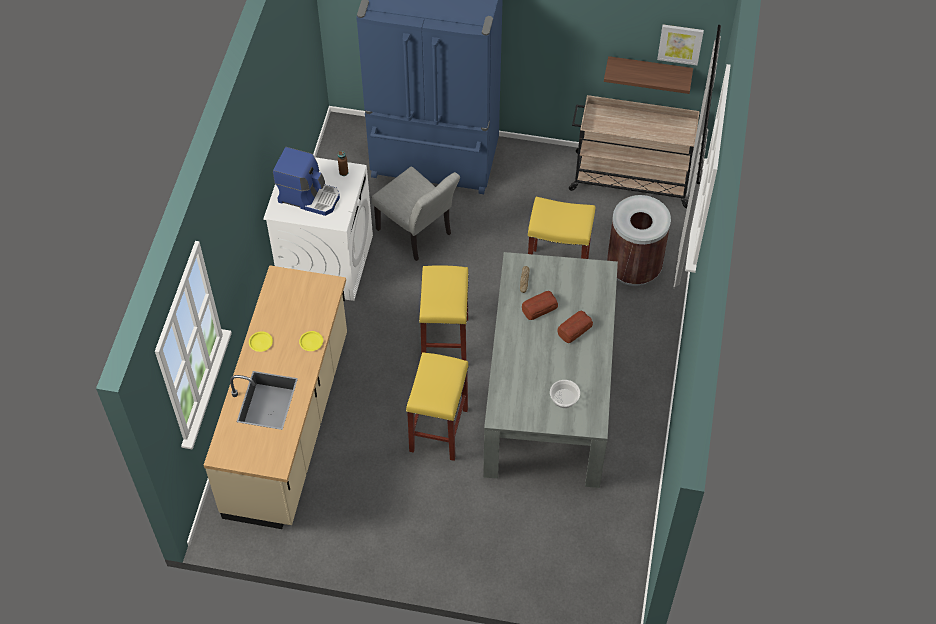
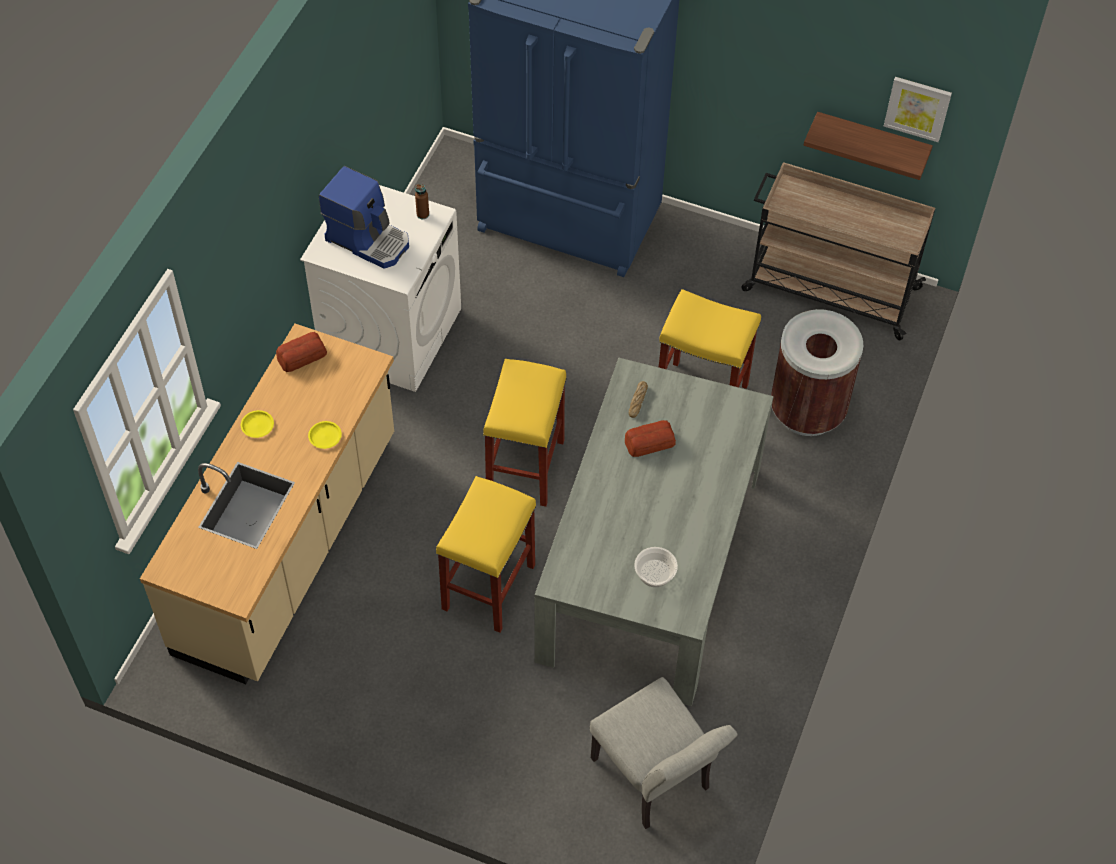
camera: 10 degrees right, 0 degrees up
grey chair [372,166,460,261] -> grey chair moved to [590,677,738,829]
bread [557,310,593,343] -> bread moved to [276,332,327,372]

